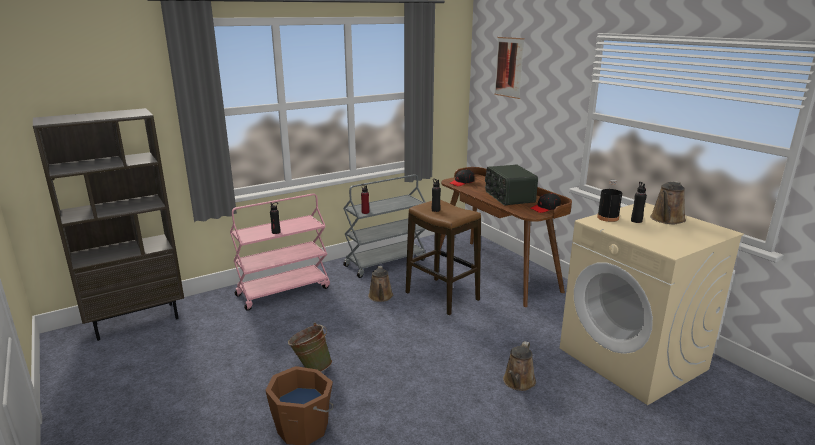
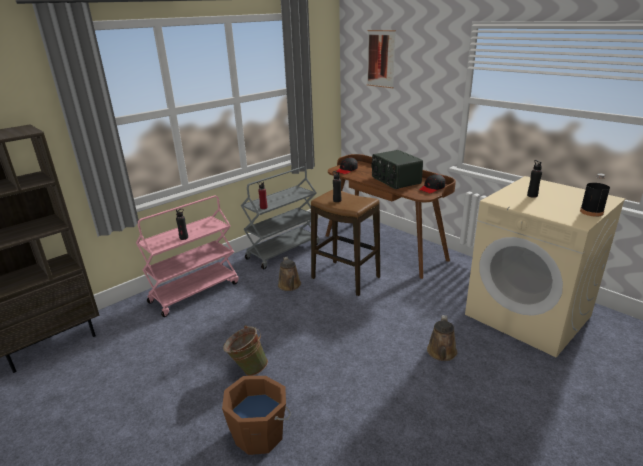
camera: 10 degrees left, 5 degrees up
black bottle [597,179,622,222] -> black bottle moved to [580,173,610,217]
brown watering can [650,181,686,224] -> none

